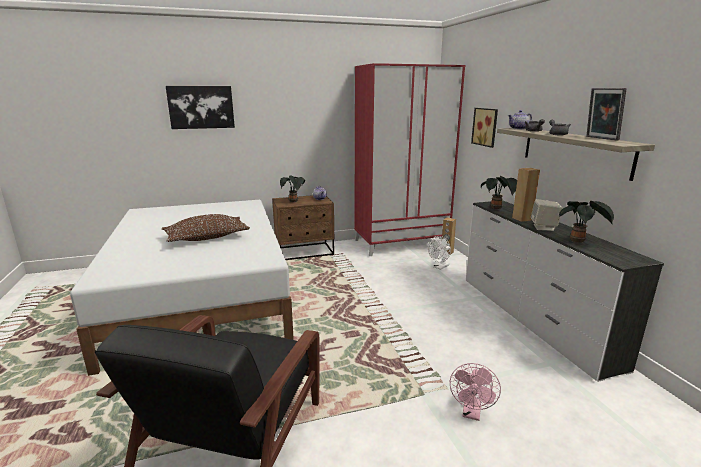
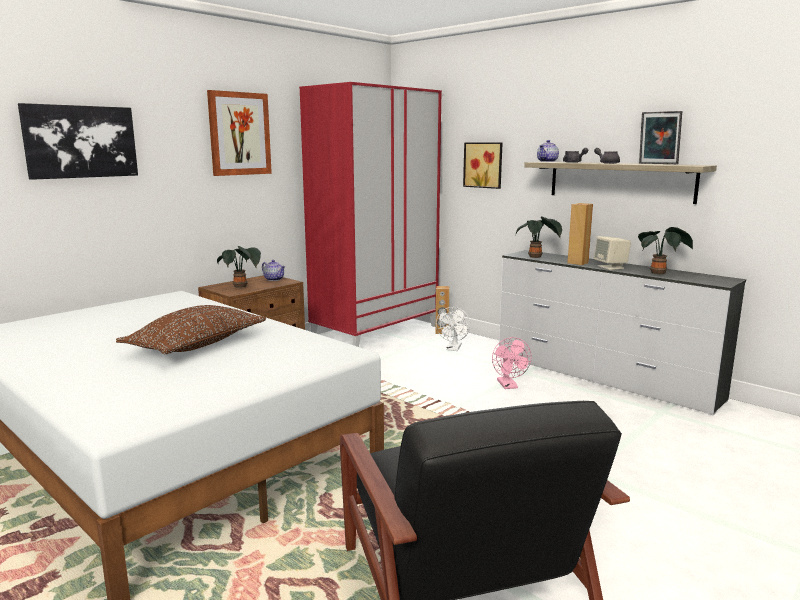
camera: 30 degrees left, 5 degrees down
pink fan [450,363,501,421] -> pink fan moved to [492,337,532,389]
none -> picture [207,90,272,176]

